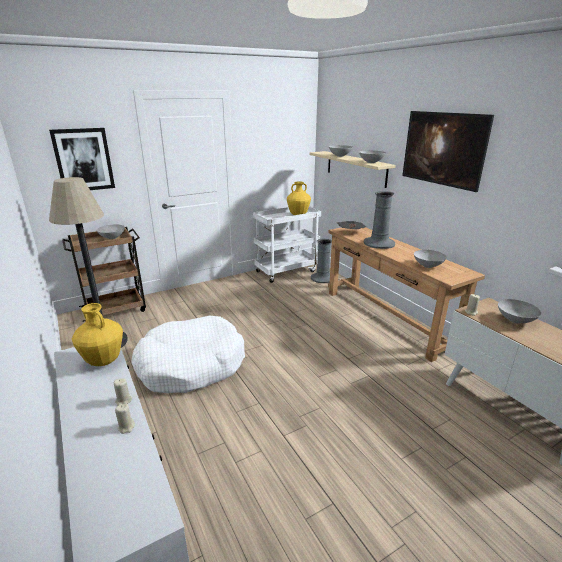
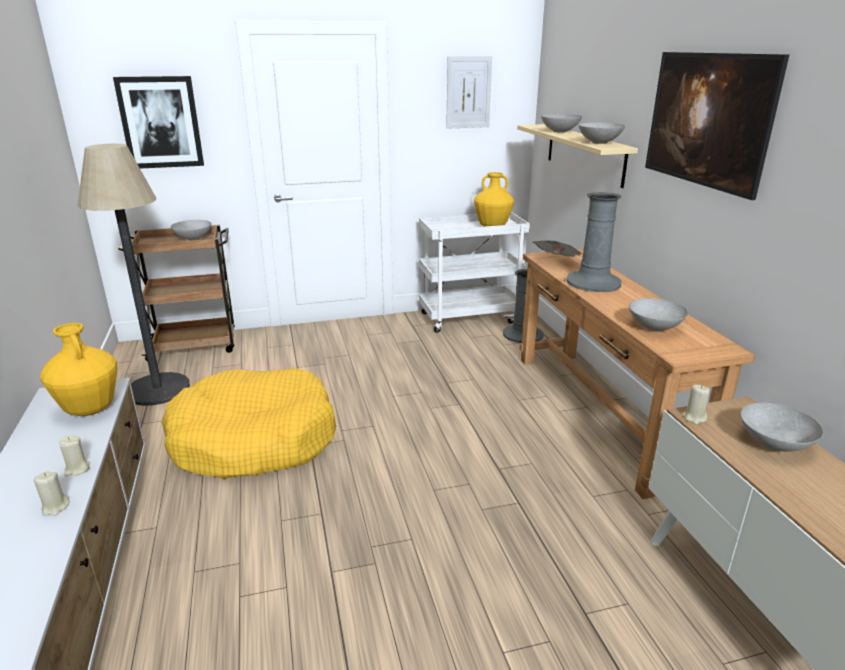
camera: 15 degrees right, 0 degrees up
white dog bed [131,316,245,393] -> yellow dog bed [162,368,336,479]
none -> picture [446,56,492,129]

